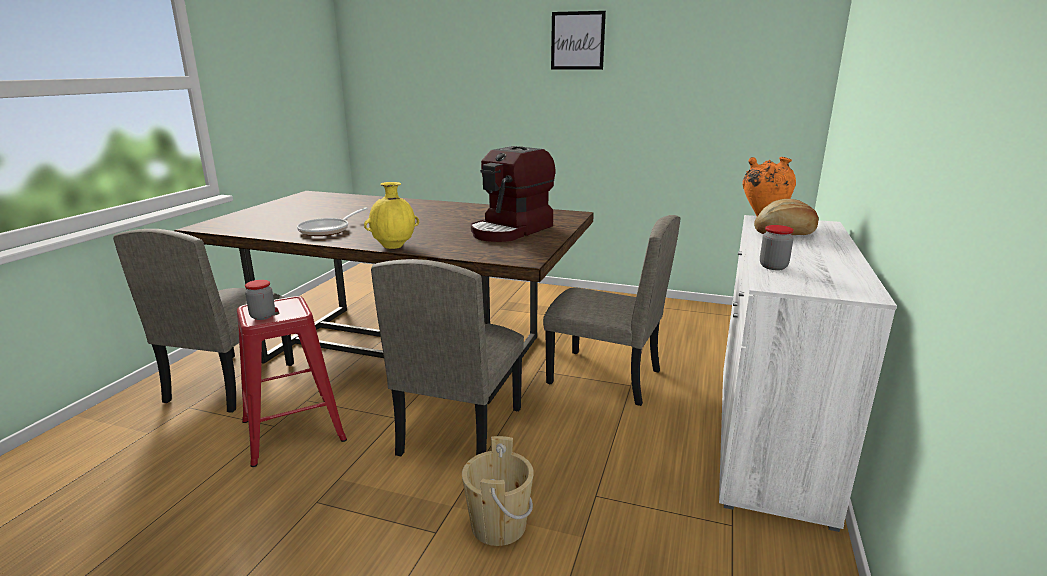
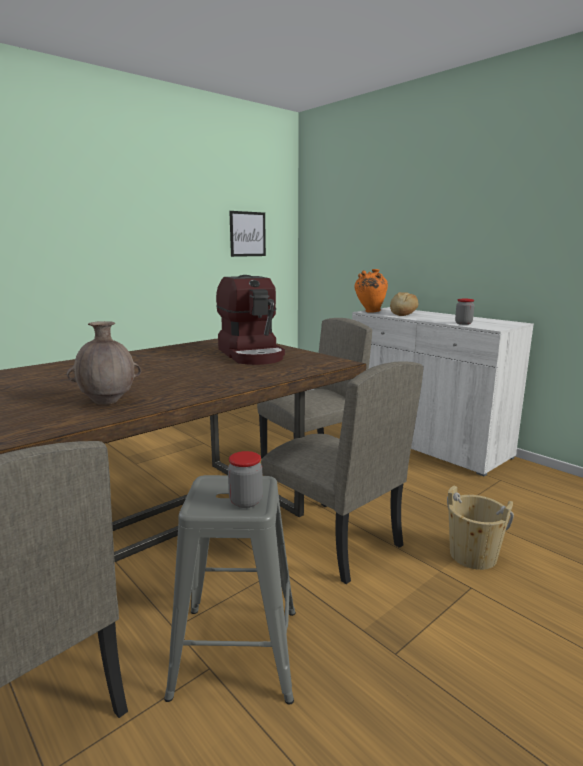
camera: 60 degrees left, 5 degrees down
red stool [237,296,347,467] -> grey stool [164,475,296,705]
frying pan [297,208,368,236] -> brown vase [67,321,141,404]
yellow vase [364,182,419,249] -> none
picture [551,11,606,70] -> picture moved to [229,211,266,257]

